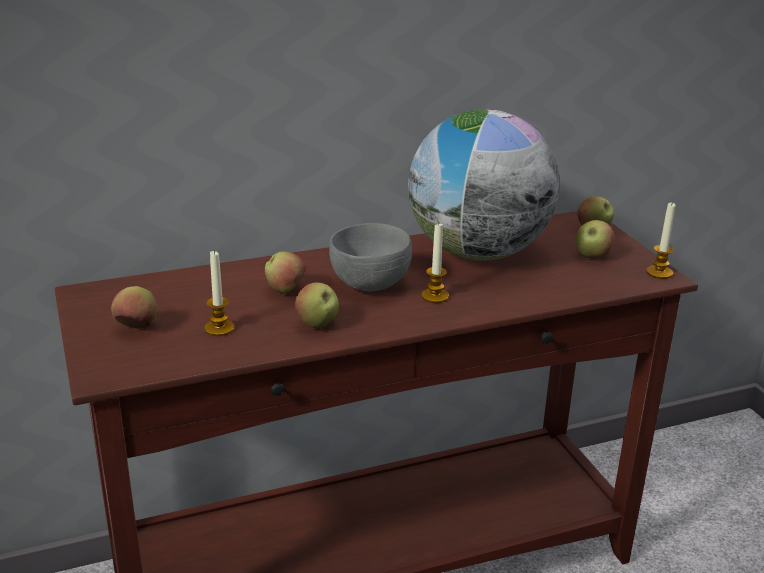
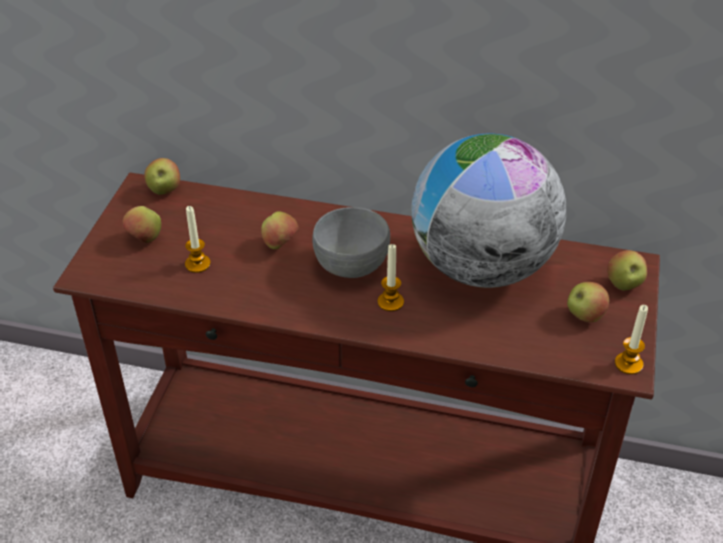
camera: 35 degrees right, 15 degrees up
apple [295,283,339,329] -> apple moved to [144,158,180,195]

